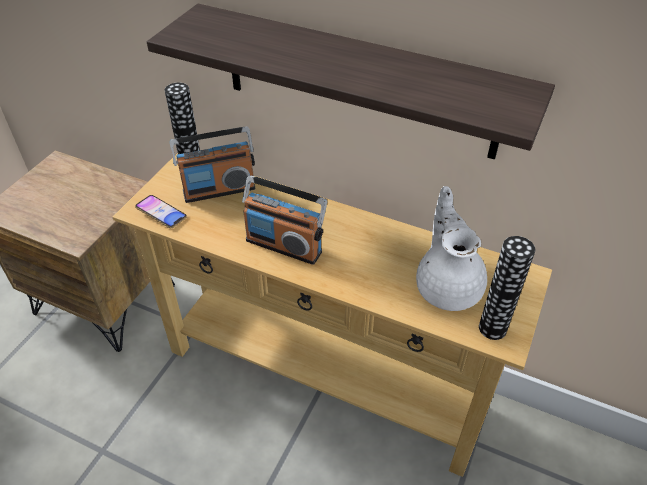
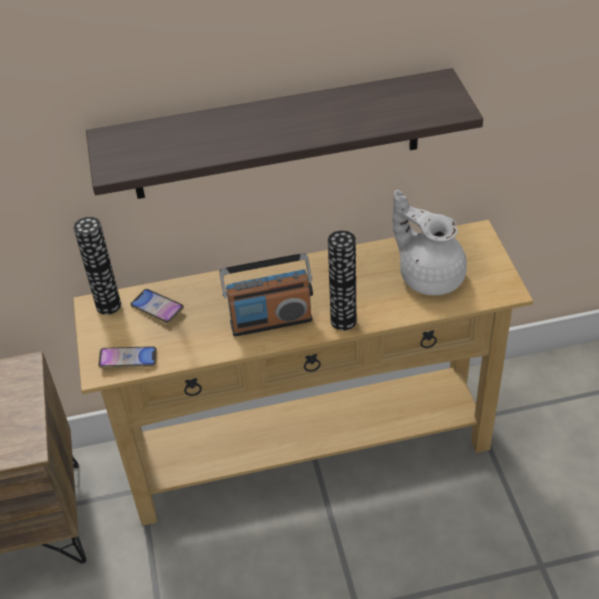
camera: 35 degrees left, 0 degrees up
radio [170,126,255,203] -> phone [130,289,184,323]
vase [479,236,536,340] -> vase moved to [328,230,356,331]

